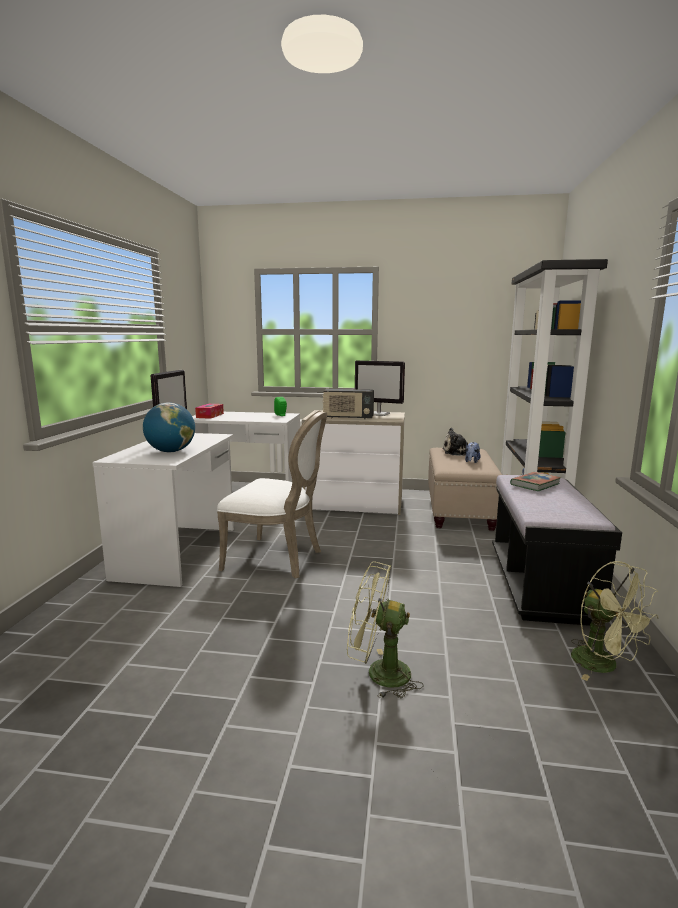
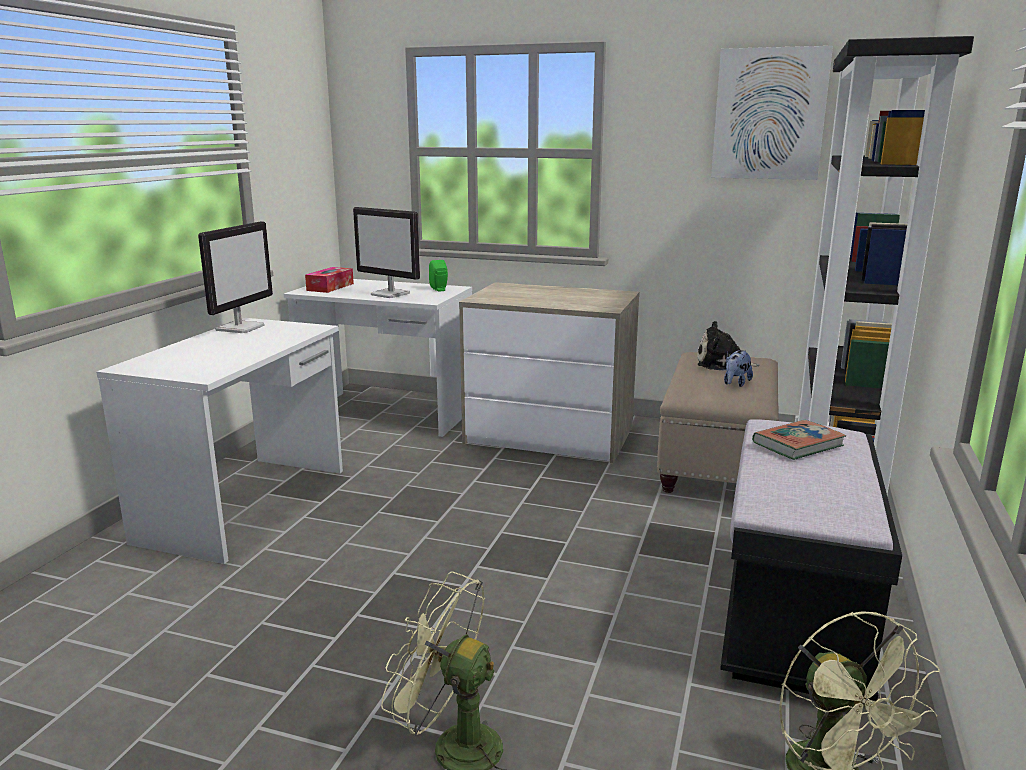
camera: 10 degrees right, 5 degrees up
globe [143,403,195,452] -> none
white chair [217,411,327,578] -> none
radio [323,389,374,419] -> none
monitor [355,360,405,416] -> monitor moved to [353,207,420,298]
none -> picture [711,46,833,180]

